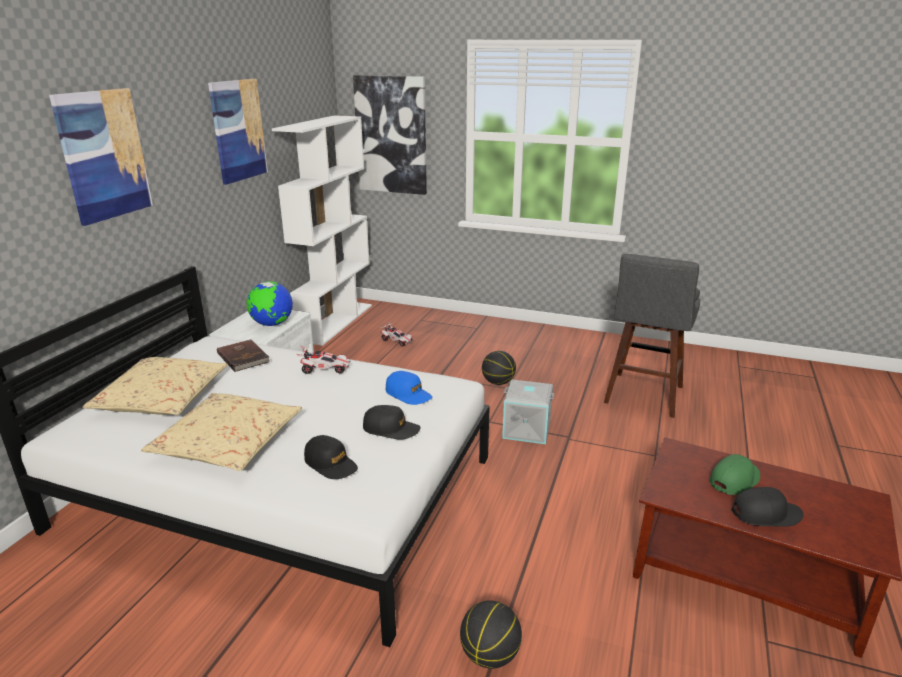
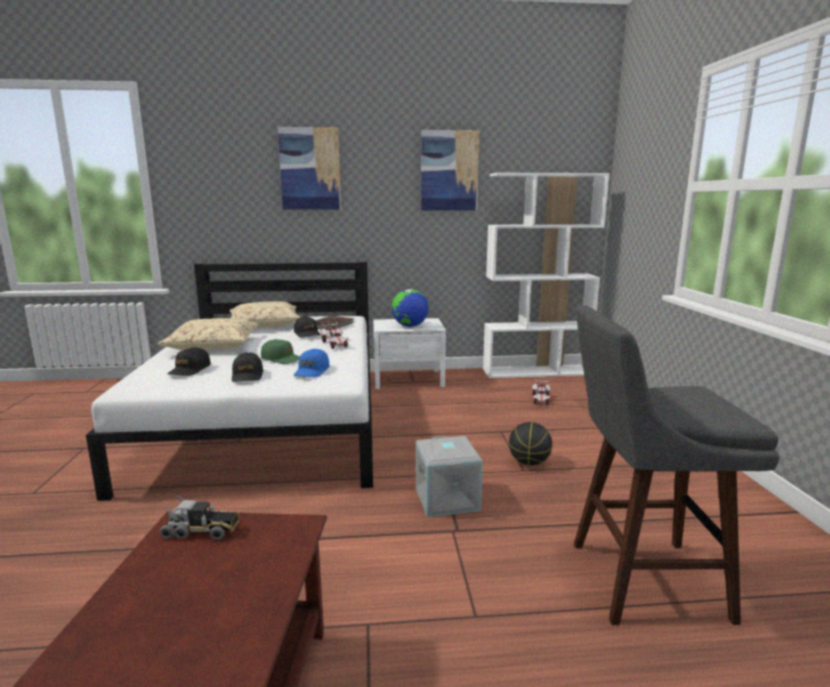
camera: 65 degrees right, 10 degrees down
picture [353,75,427,195] -> none
basketball [460,600,522,669] -> none
green cap [710,454,760,495] -> green cap moved to [261,339,300,364]
black cap [732,487,804,527] -> black cap moved to [294,316,320,338]
none -> toy truck [160,495,240,540]

